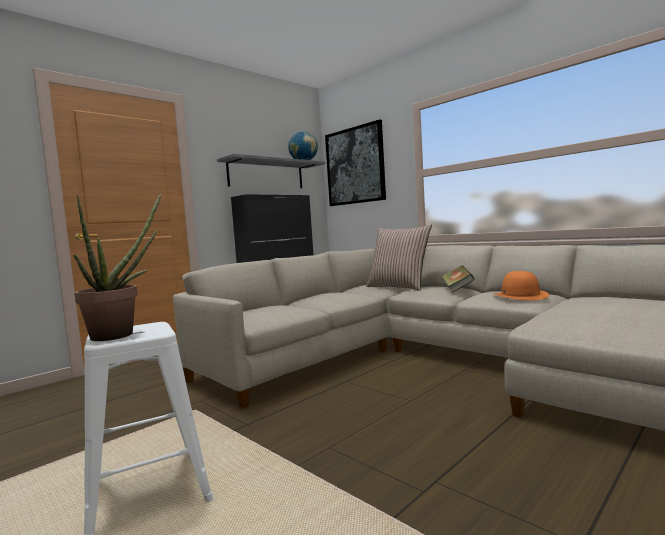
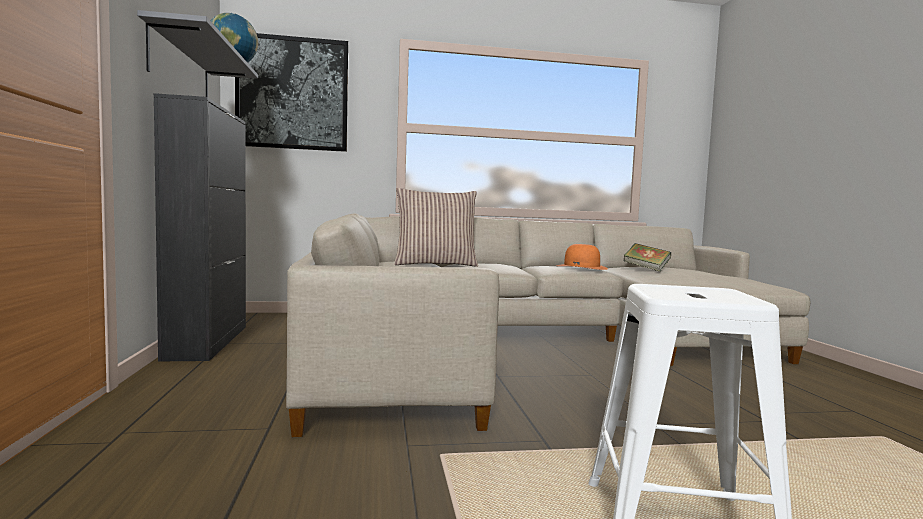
camera: 55 degrees left, 0 degrees up
potted plant [73,194,161,341] -> none
book [442,265,475,292] -> book moved to [624,243,671,272]

